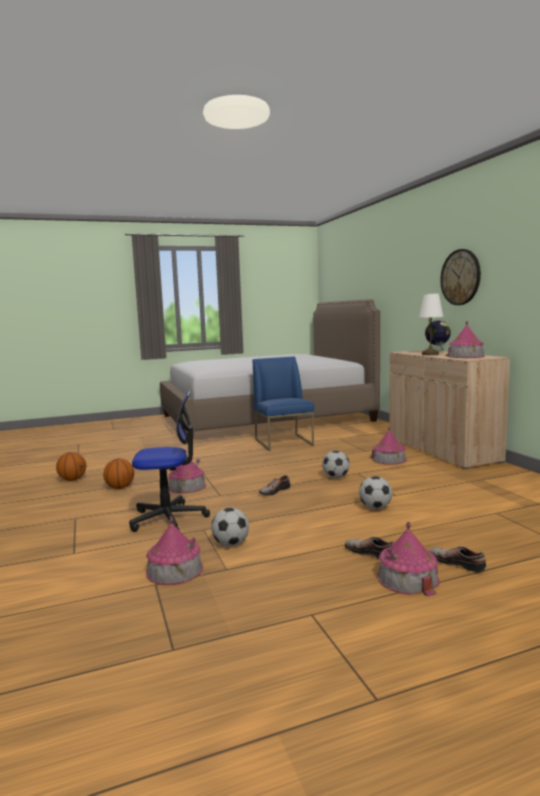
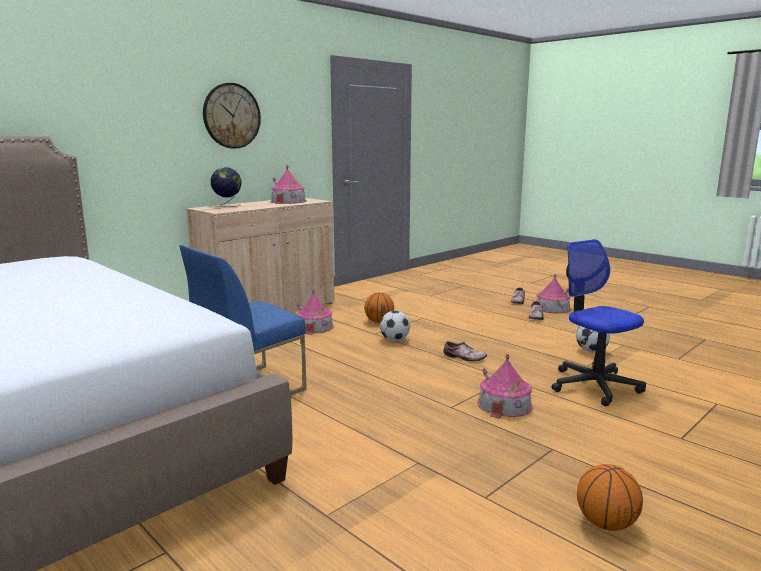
camera: 115 degrees left, 5 degrees up
basketball [103,458,134,489] -> basketball moved to [364,292,394,323]
toy house [146,517,203,585] -> none
football [359,476,392,509] -> none
white table lamp [419,294,444,355] -> none

